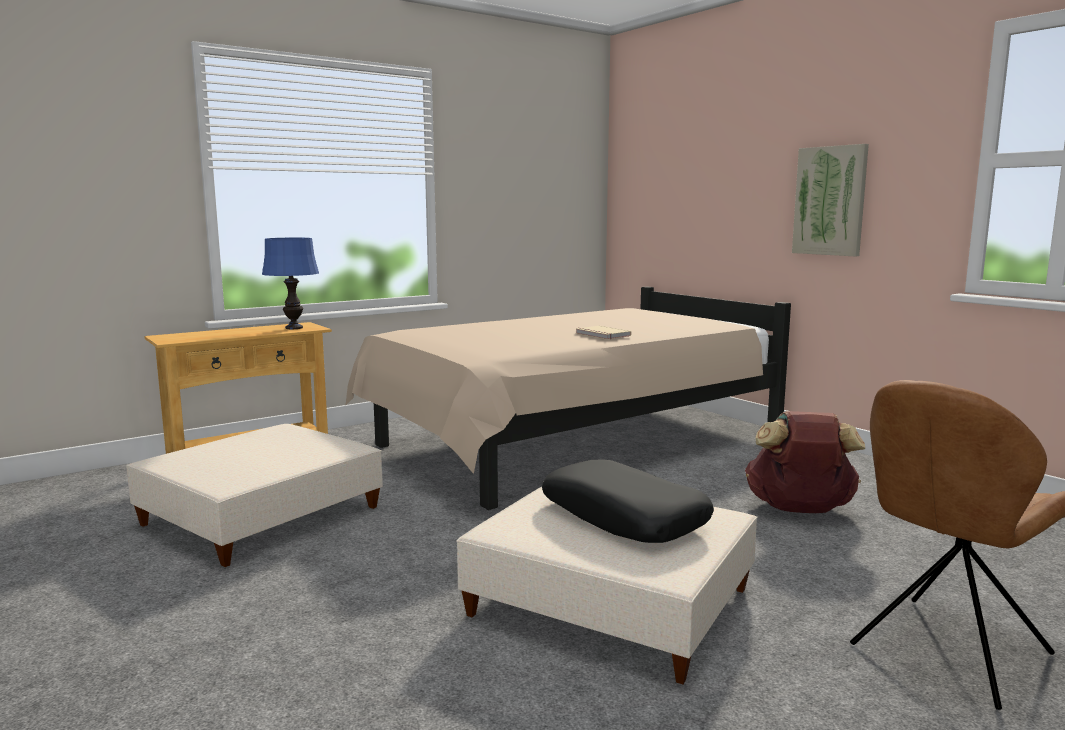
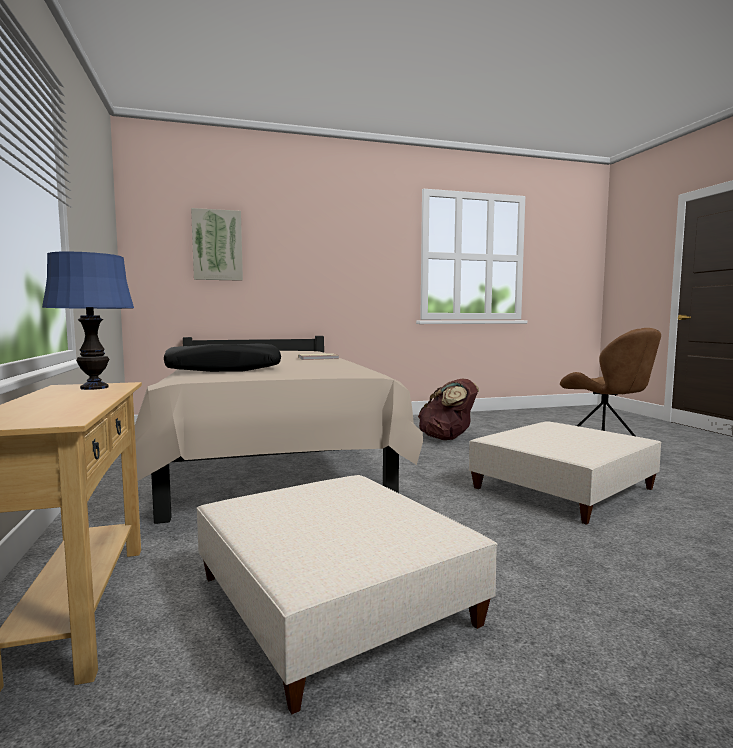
camera: 70 degrees left, 5 degrees down
black pillow [542,459,714,543] -> black pillow moved to [164,343,281,372]
picture [792,144,869,257] -> picture moved to [191,208,243,281]

